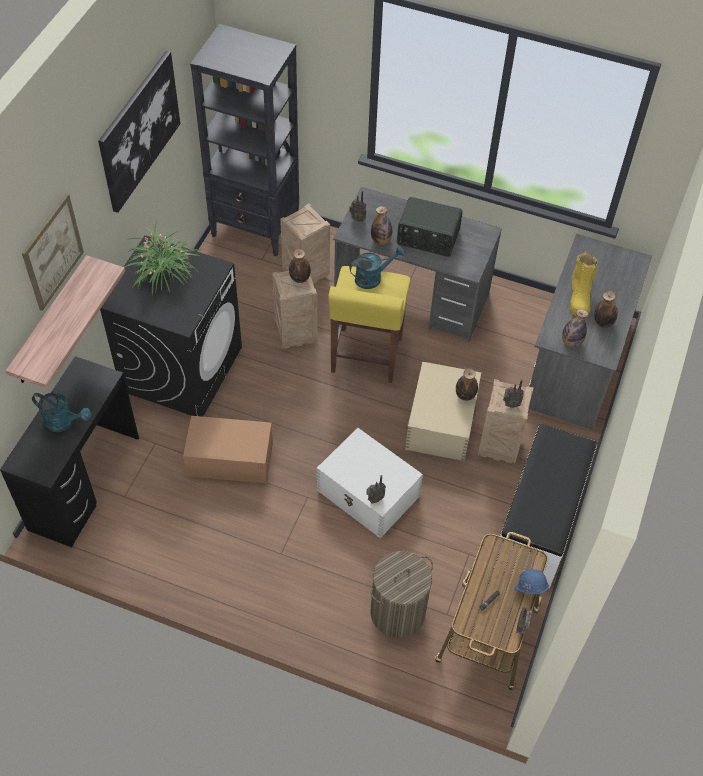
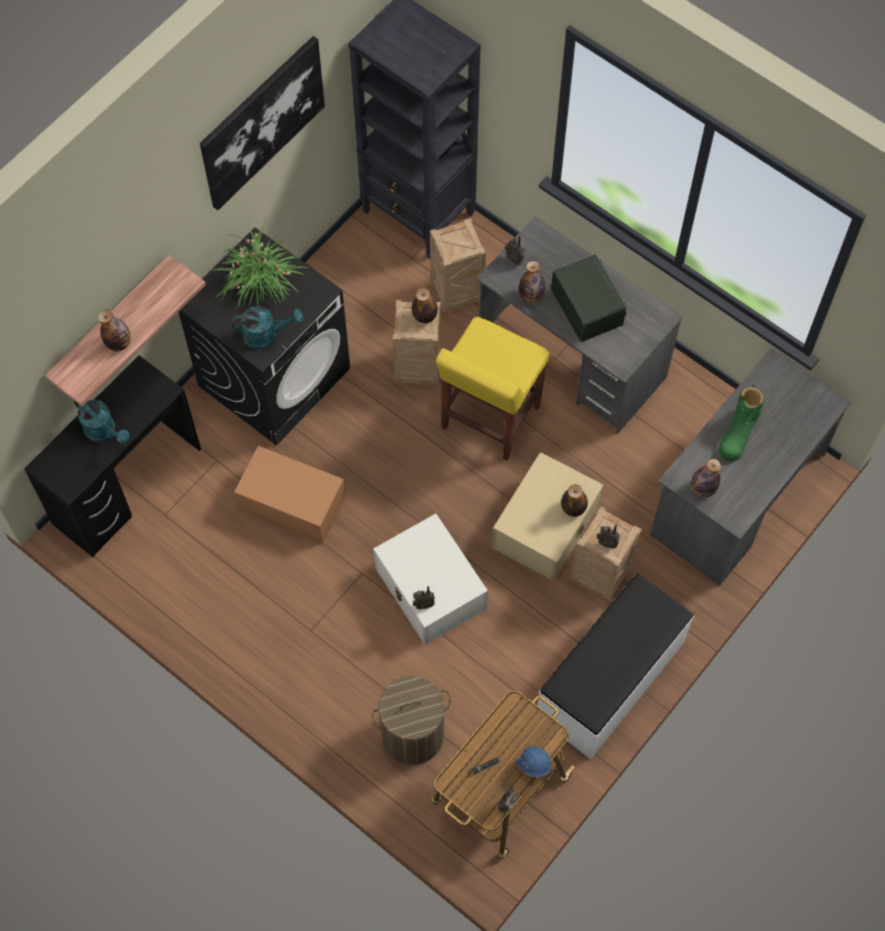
camera: 20 degrees right, 10 degrees up
picture [22,194,84,311] -> none
turquoise watering can [349,246,405,289] -> turquoise watering can moved to [231,307,303,349]
radio [397,197,463,257] -> radio turned 150 degrees counterclockwise [551,255,627,342]
yellow boot [570,252,598,317] -> green boot [719,385,765,461]
bottle [594,291,618,328] -> bottle moved to [98,309,131,351]

